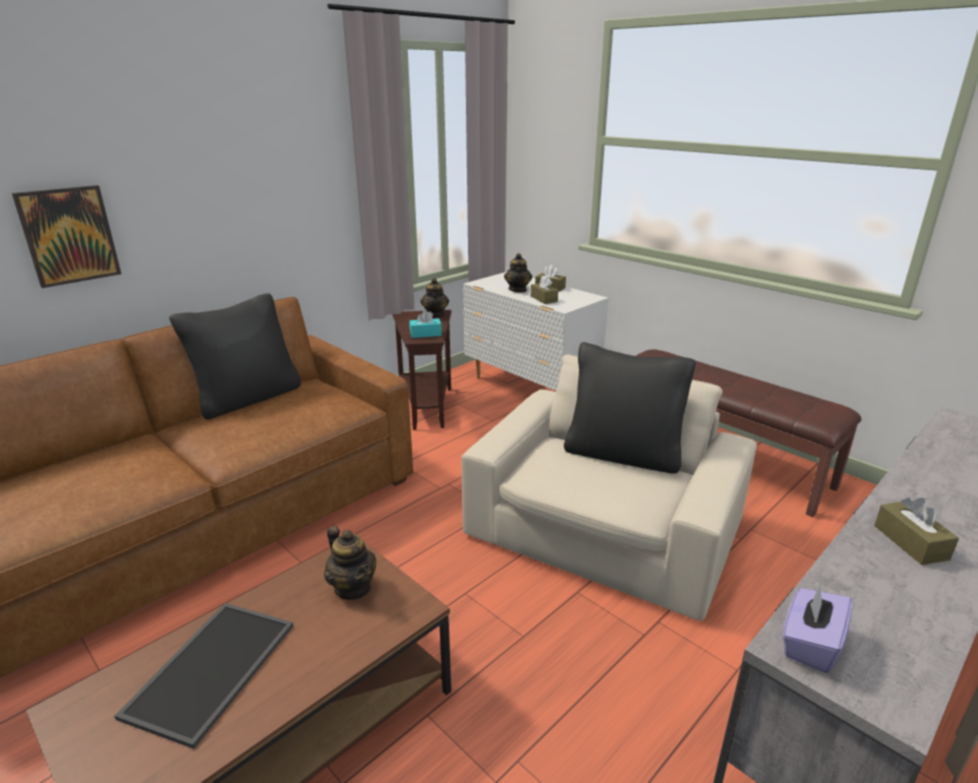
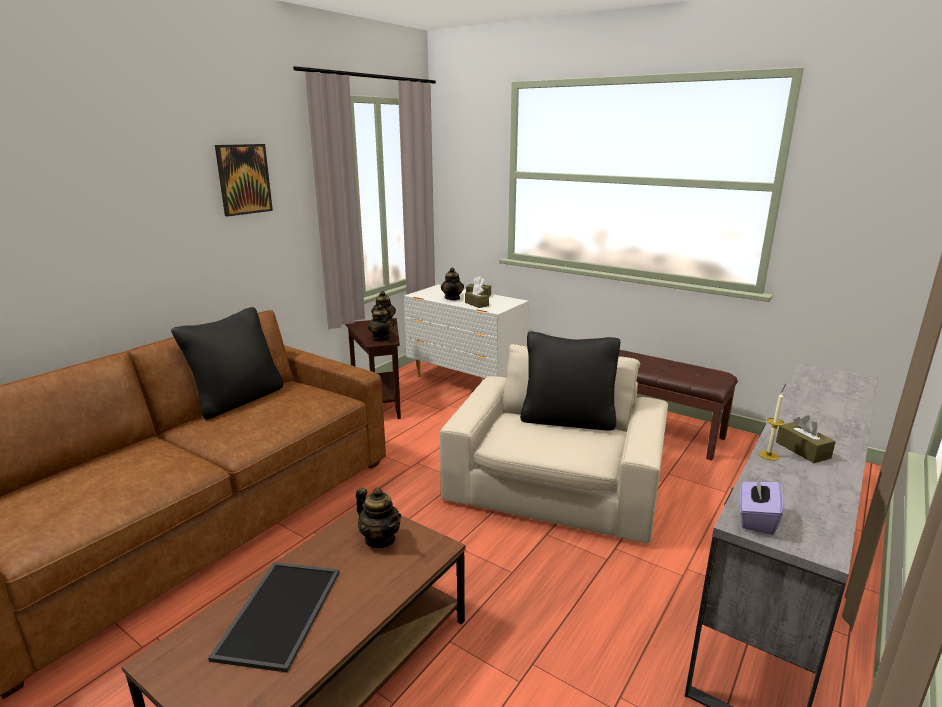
camera: 10 degrees left, 5 degrees down
picture [12,185,121,288] -> picture moved to [215,144,273,217]
turquoise tissue box [410,310,442,338] -> teapot [368,304,394,341]
none -> candle [759,393,785,461]

